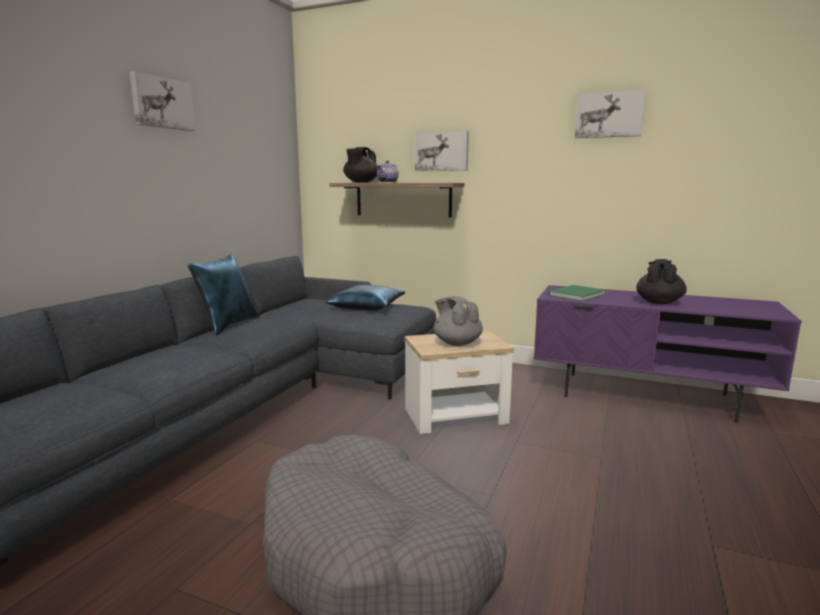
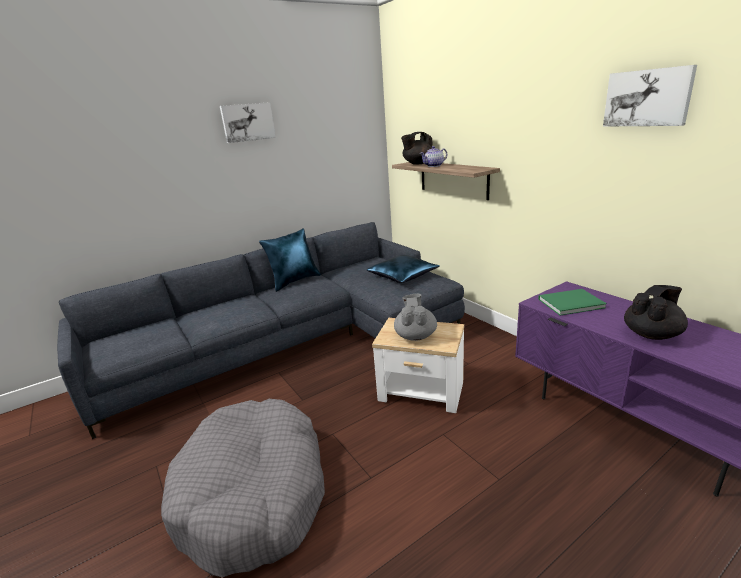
camera: 35 degrees right, 10 degrees up
picture [415,131,469,171] -> none

